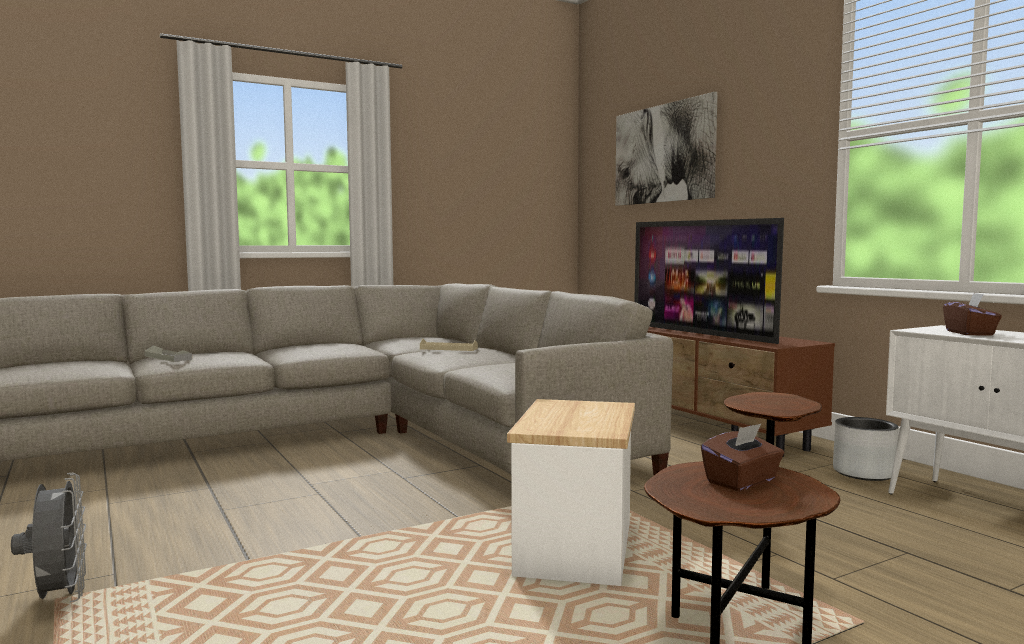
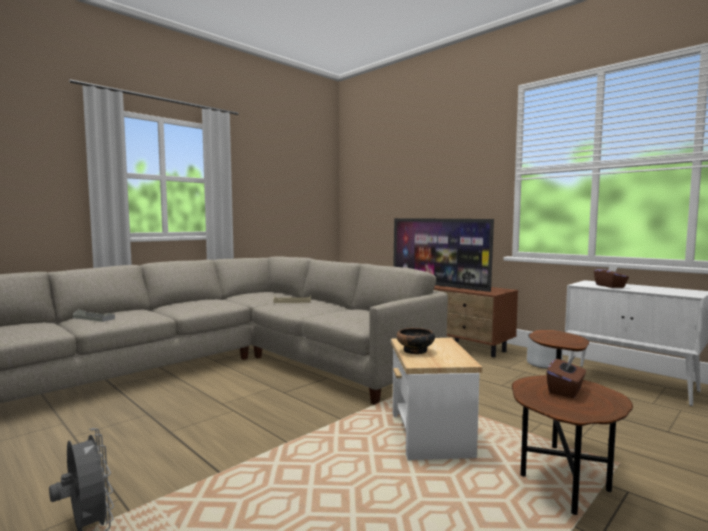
camera: 15 degrees left, 0 degrees up
picture [615,92,718,206] -> none
none -> bowl [397,328,435,354]

